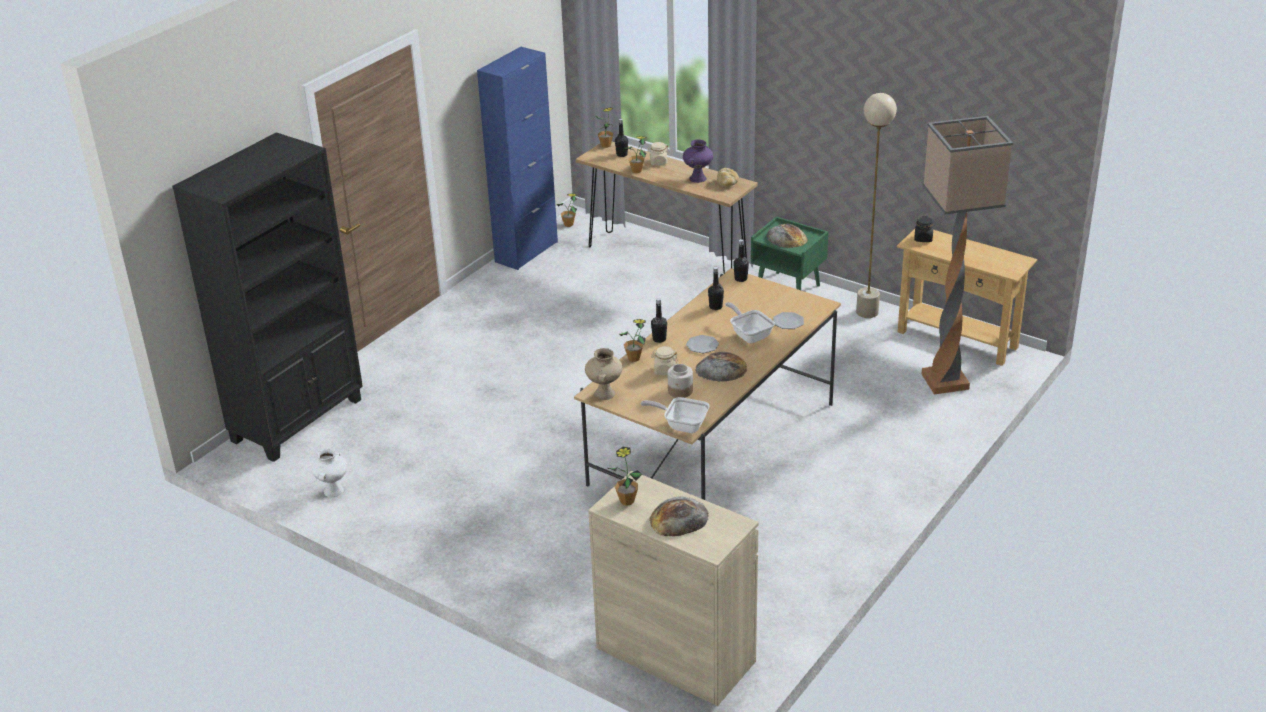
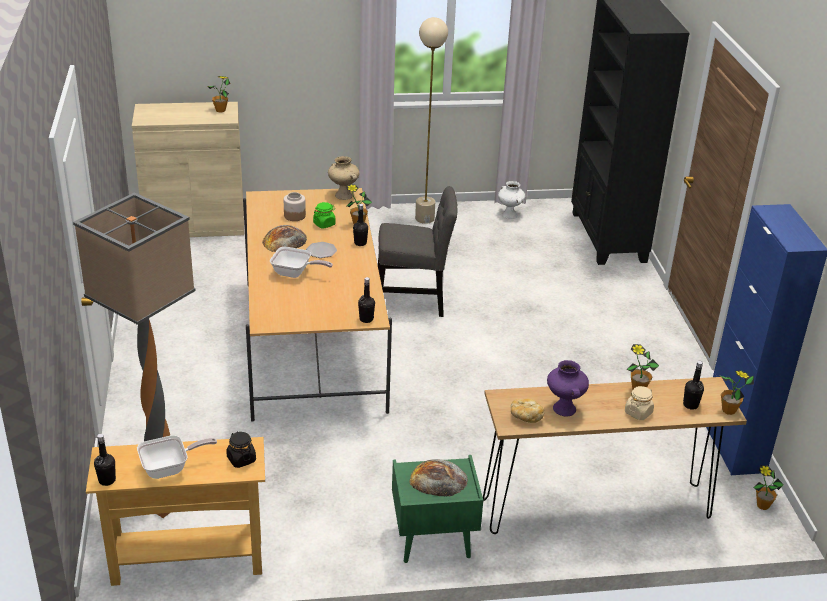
camera: 135 degrees right, 0 degrees up
frying pan [641,397,710,433] -> frying pan moved to [137,435,217,479]
bread [649,496,709,536] -> none
beige jar [651,346,678,375] -> green jar [313,202,336,229]
black bottle [708,267,724,310] -> black bottle moved to [94,434,116,486]
plate [773,312,804,329] -> none
beige floor lamp [856,93,897,318] -> beige floor lamp moved to [415,17,448,224]
none -> grey chair [378,186,457,317]

